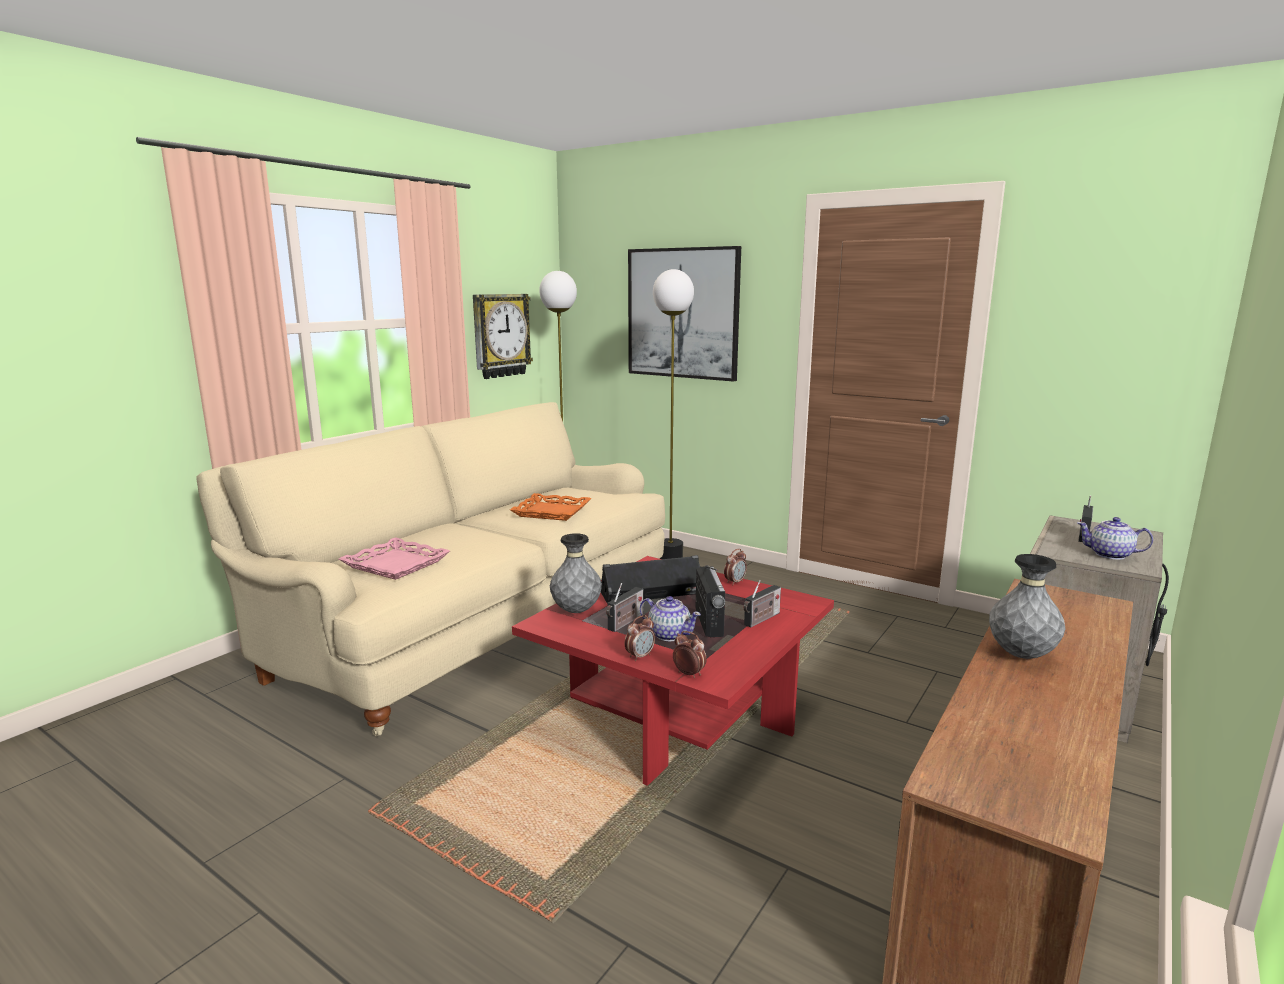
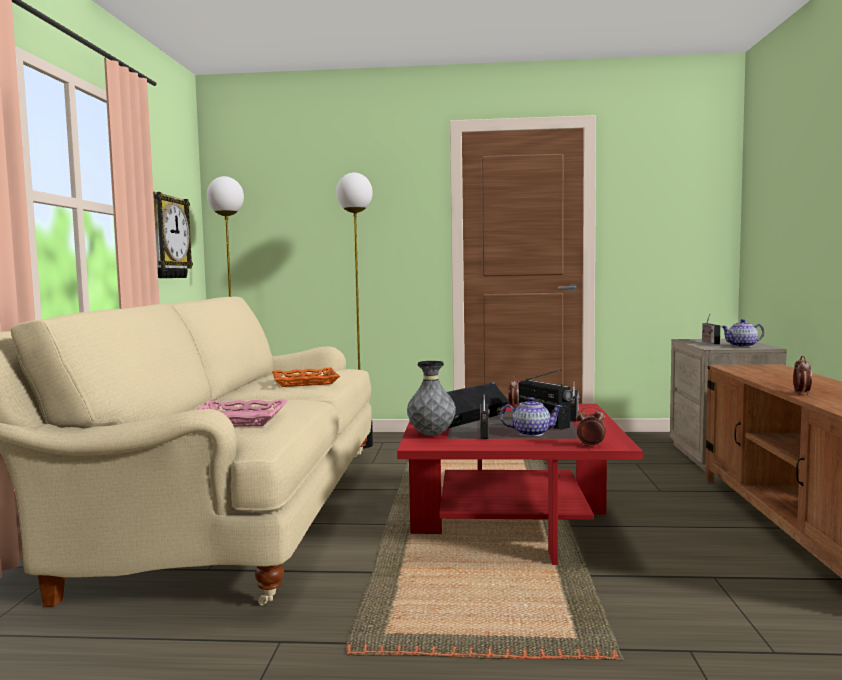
camera: 30 degrees left, 10 degrees down
alarm clock [624,615,655,661] -> alarm clock moved to [793,356,812,395]
picture [628,246,741,382] -> none
grey vase [989,554,1065,659] -> none

